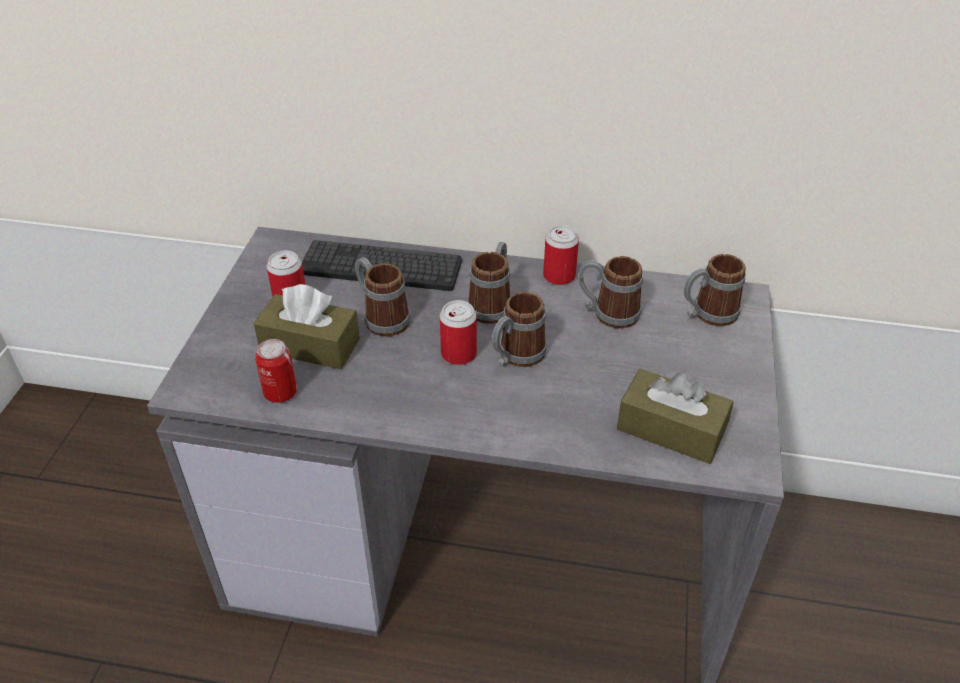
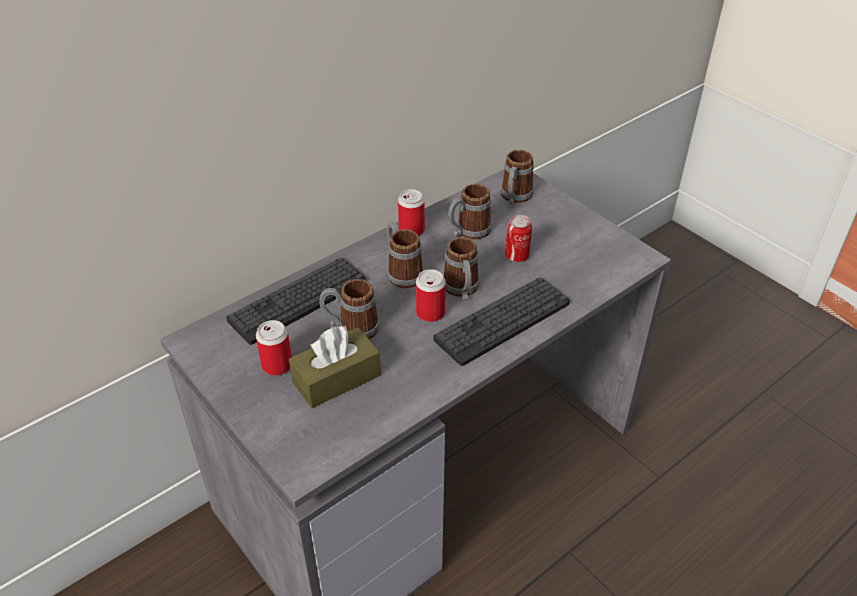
camera: 50 degrees left, 0 degrees up
can [255,339,297,403] -> can moved to [505,215,532,262]
brown tissue box [617,369,734,464] -> none
none -> keyboard [433,278,570,366]

